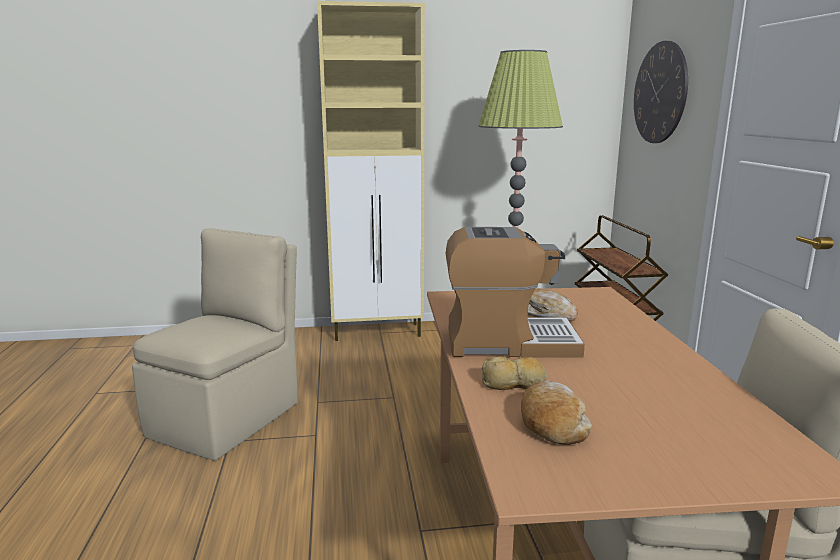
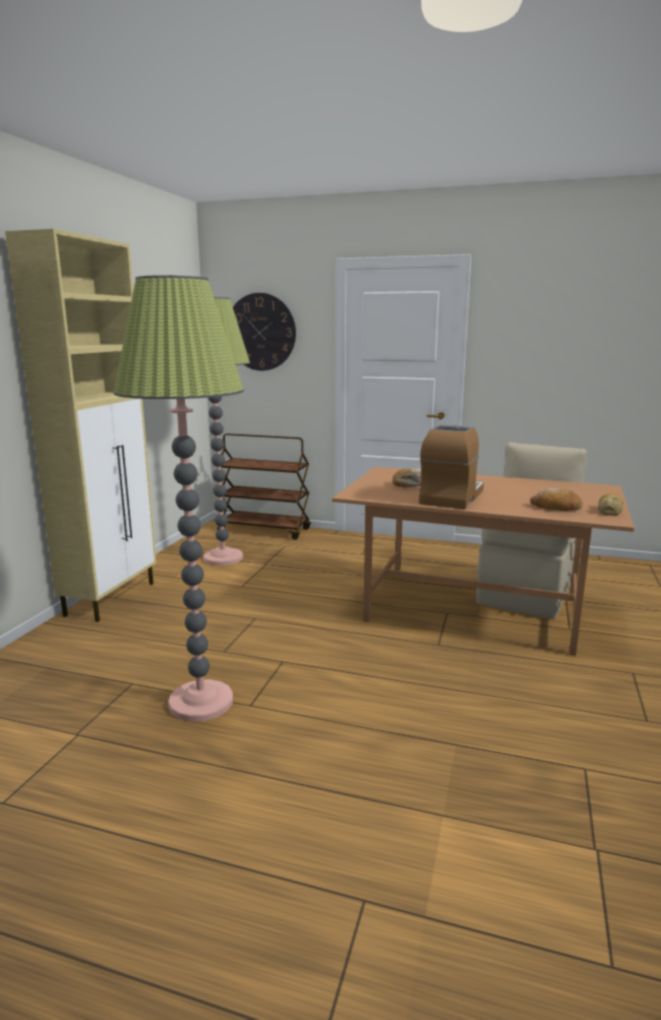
camera: 65 degrees left, 0 degrees up
beige chair [132,228,298,461] -> floor lamp [113,275,244,722]
bread [482,356,547,390] -> bread moved to [598,494,623,516]

